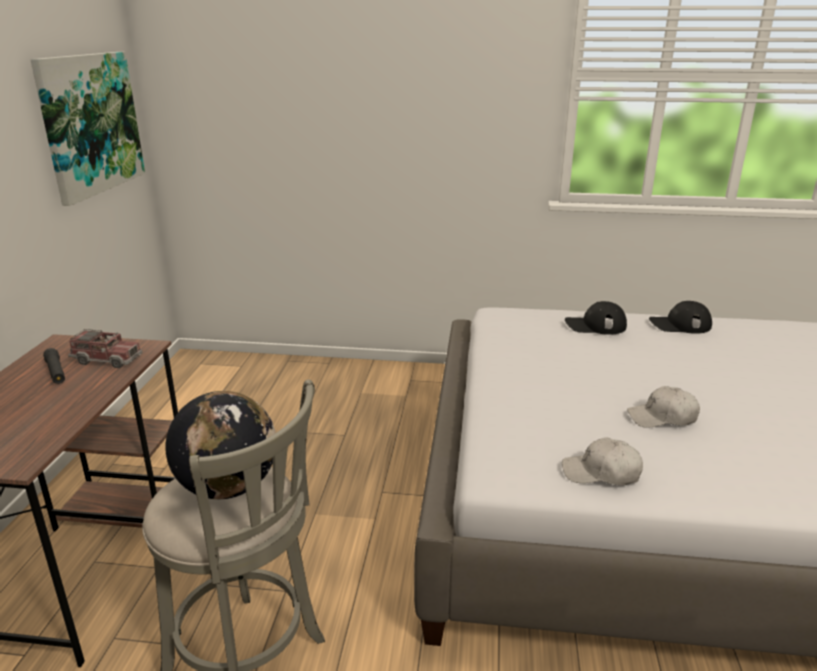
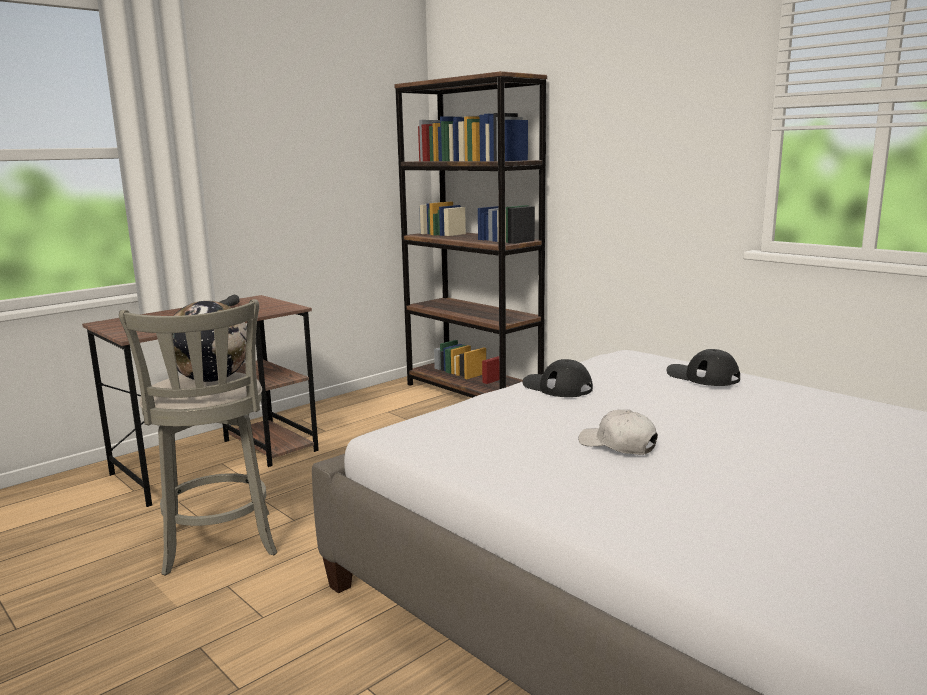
camera: 40 degrees right, 10 degrees down
picture [30,52,145,206] -> none
toy truck [68,329,143,368] -> none
white cap [562,437,643,485] -> none
black cap [649,301,712,334] -> black cap moved to [523,359,593,397]
none -> brown bookcase [394,71,547,398]

